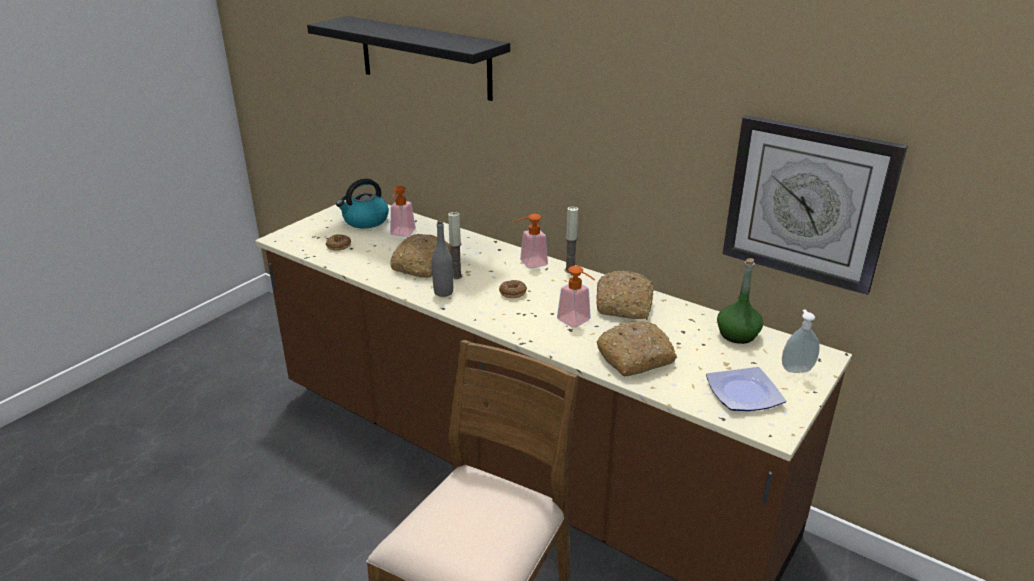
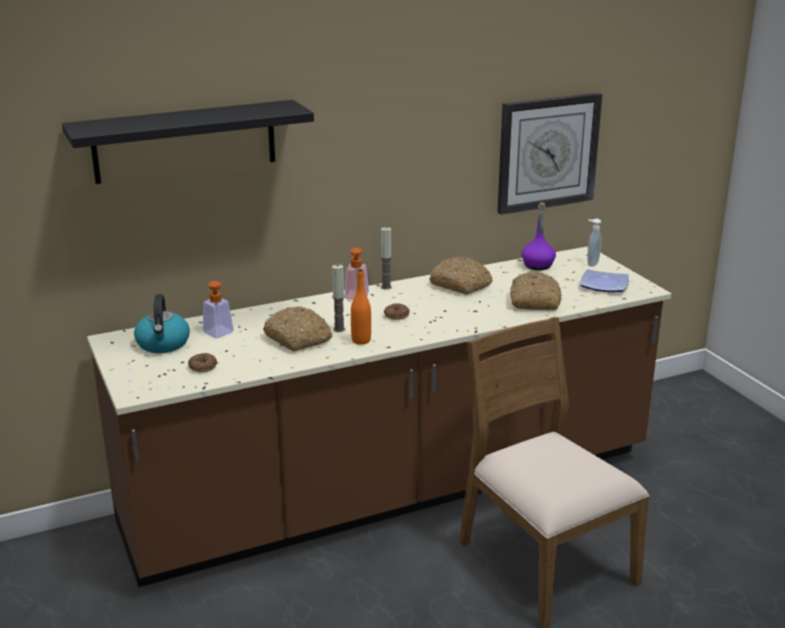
camera: 60 degrees left, 5 degrees down
grey bottle [432,221,453,297] -> orange bottle [351,269,371,345]
soap dispenser [557,266,595,328] -> none
green bottle [717,258,763,344] -> purple bottle [521,202,556,270]

